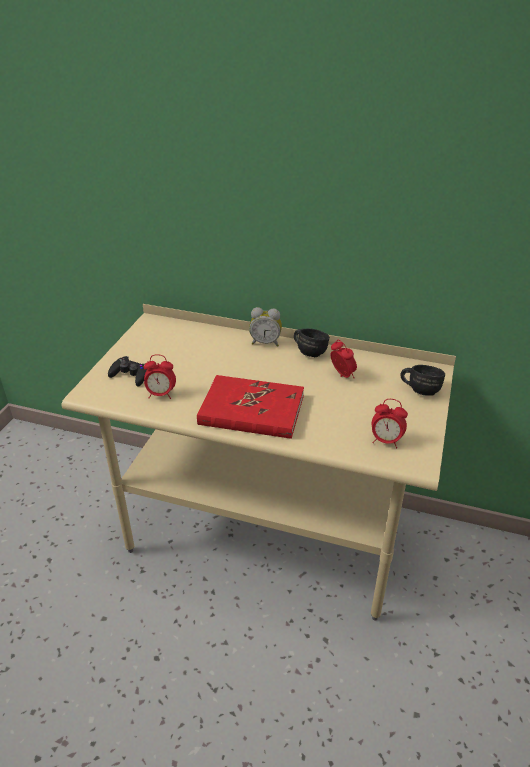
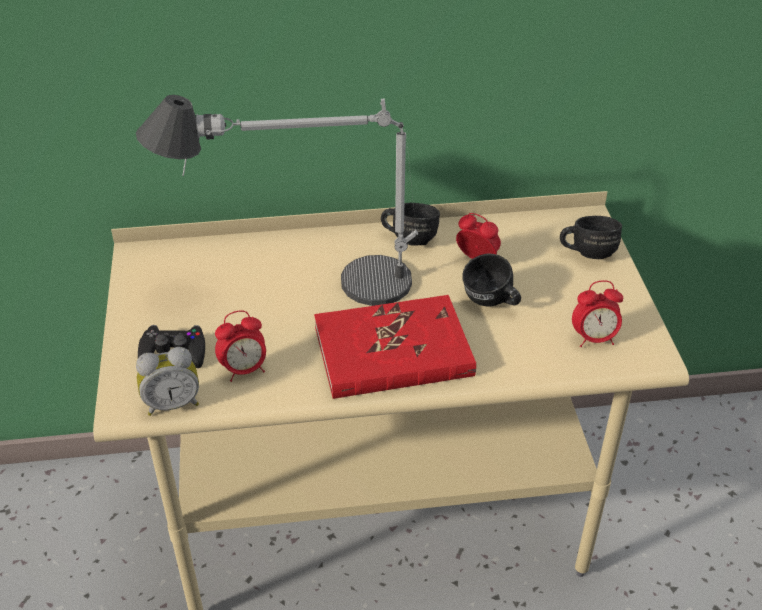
camera: 25 degrees left, 5 degrees up
alarm clock [249,307,282,347] -> alarm clock moved to [136,347,199,416]
none -> table lamp [136,95,418,306]
none -> black mug [462,253,521,307]

